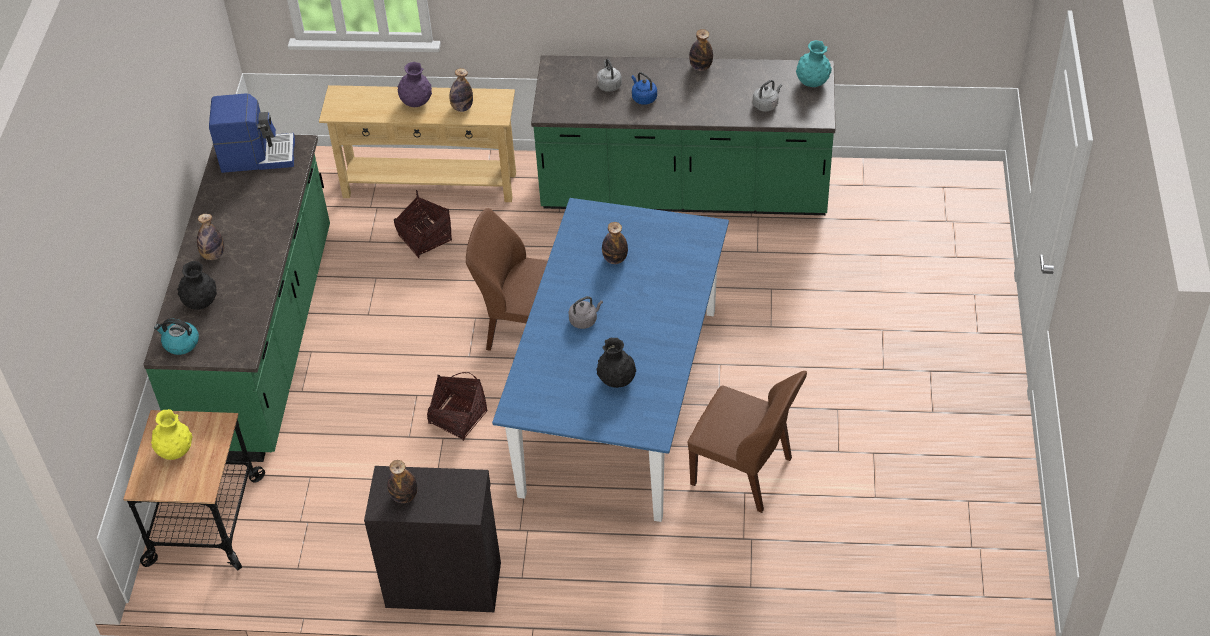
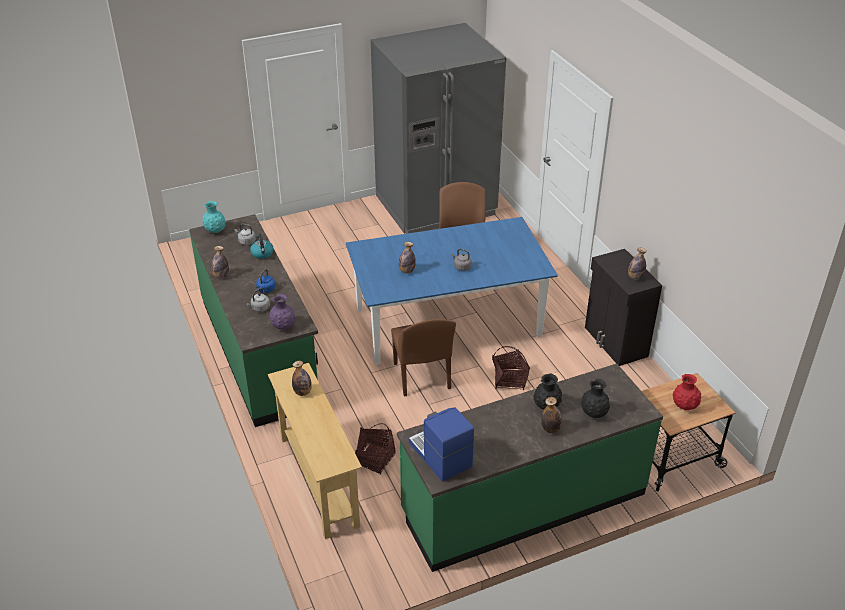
camera: 120 degrees left, 10 degrees down
yellow vase [151,409,192,460] -> red vase [673,374,701,410]
kettle [154,319,199,355] -> kettle moved to [250,234,273,259]
purple vase [398,62,432,107] -> purple vase moved to [269,294,296,330]
black vase [596,338,636,388] -> black vase moved to [533,373,562,409]
none -> grey fridge [371,23,506,234]

